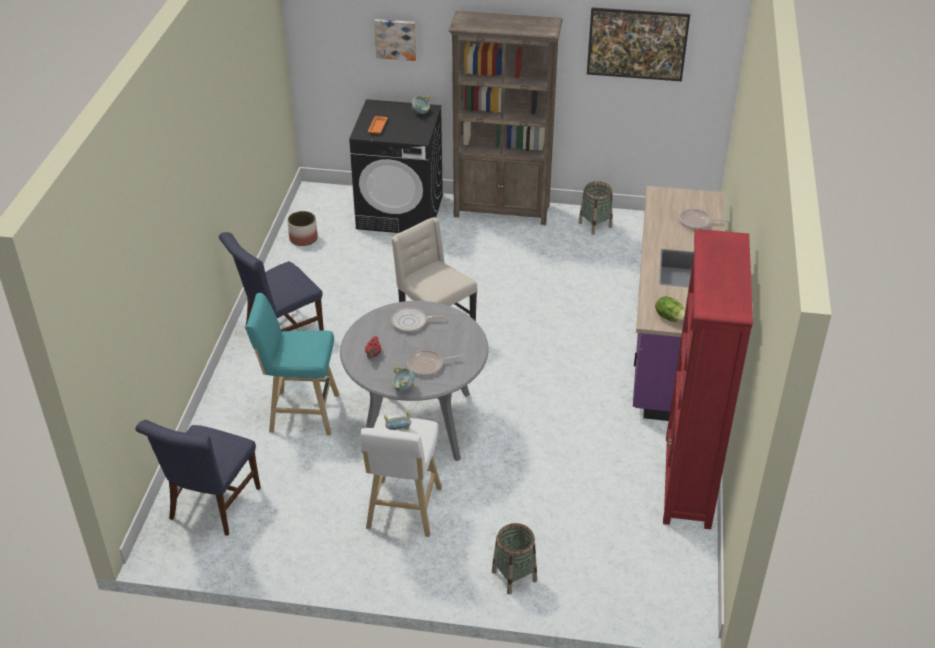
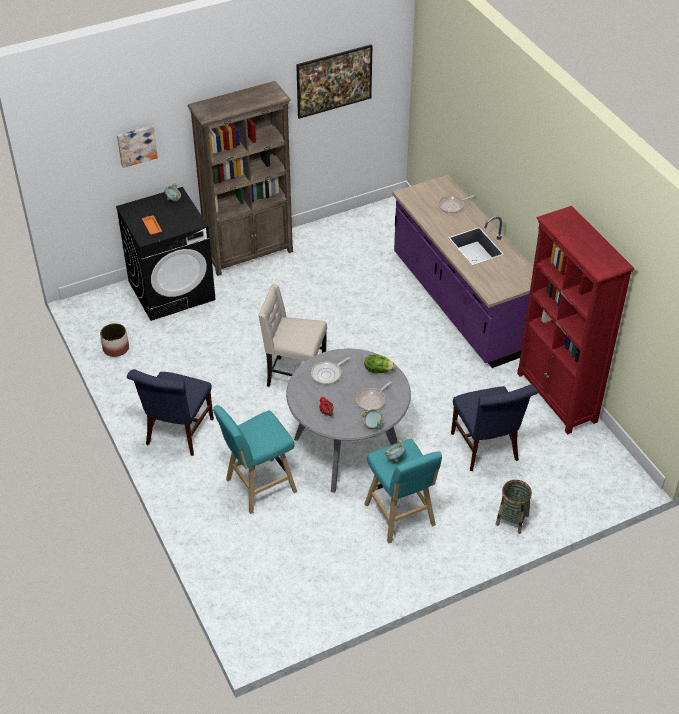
camera: 35 degrees left, 5 degrees up
blue chair [135,420,261,536] -> blue chair moved to [451,385,538,471]
white stool [360,415,442,537] -> turquoise stool [364,439,442,543]
basket [578,181,612,235] -> none
lettuce [655,296,685,323] -> lettuce moved to [365,355,395,373]

